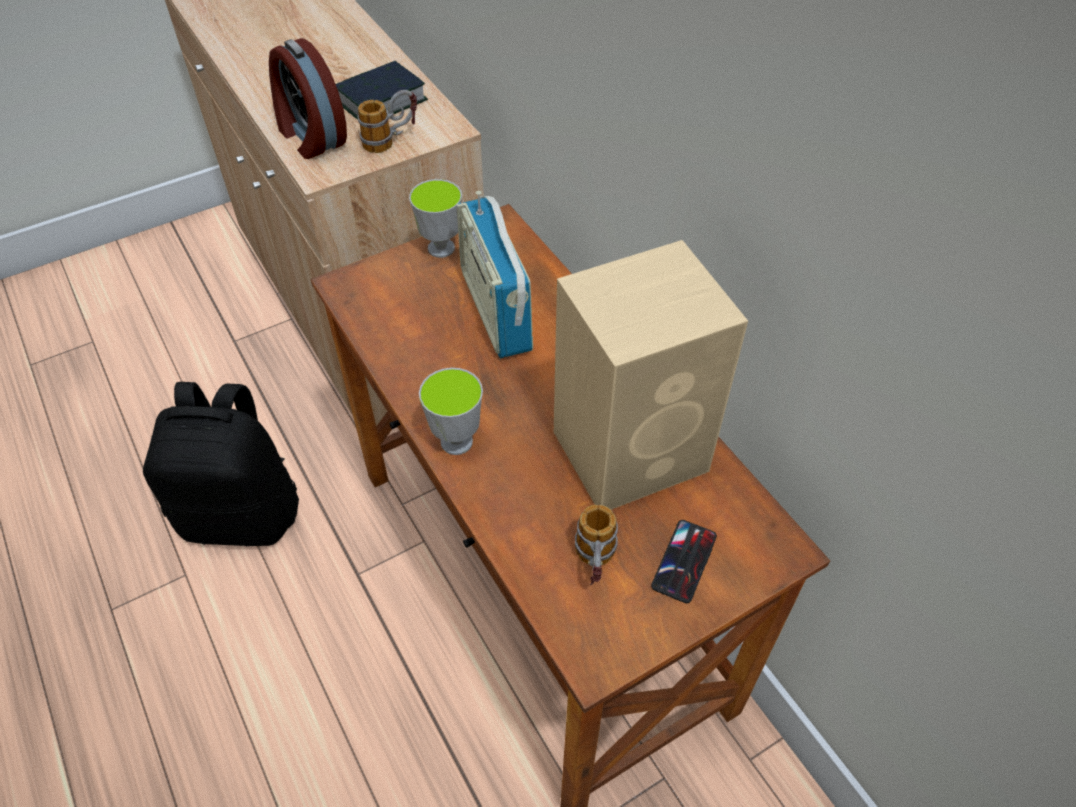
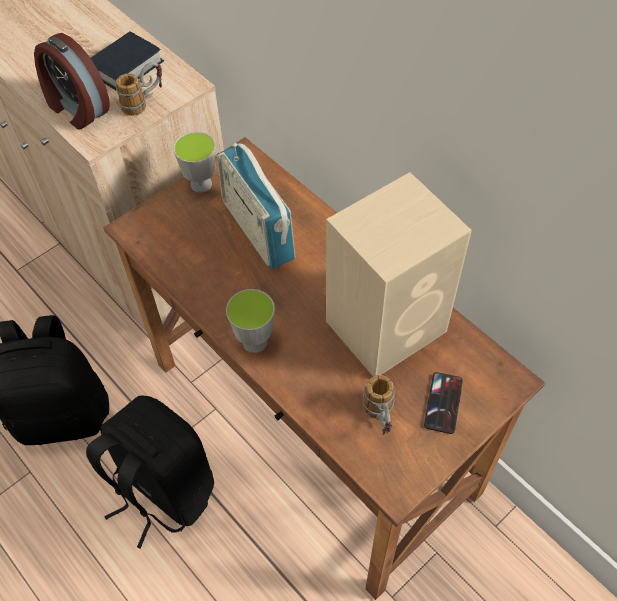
camera: 10 degrees left, 5 degrees up
none -> black backpack [86,395,214,549]

